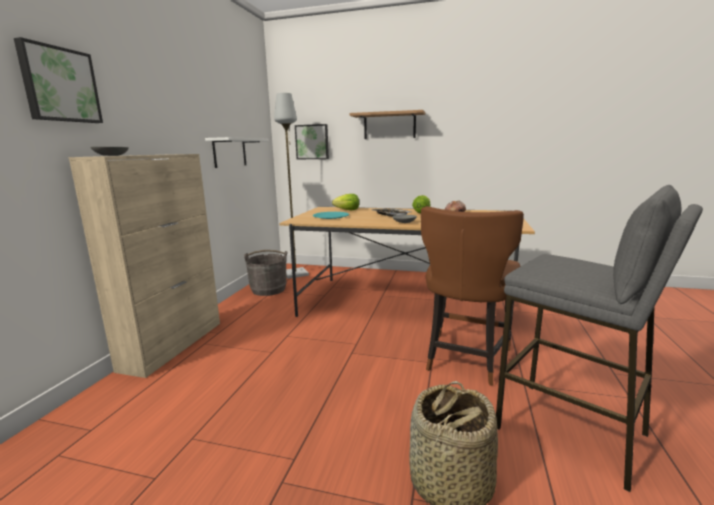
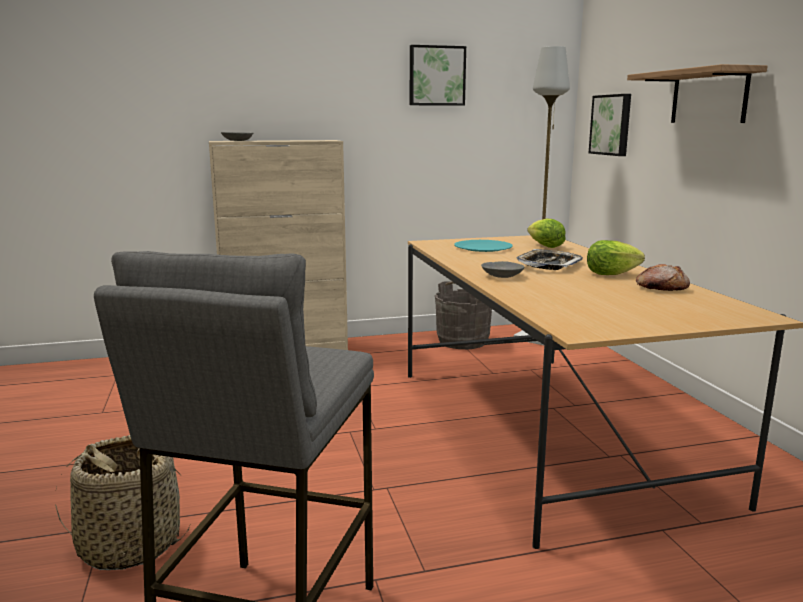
camera: 60 degrees right, 0 degrees up
picture [14,37,103,123] -> picture moved to [410,45,466,106]
white shelf [205,137,269,168] -> none
brown chair [421,206,524,386] -> none

